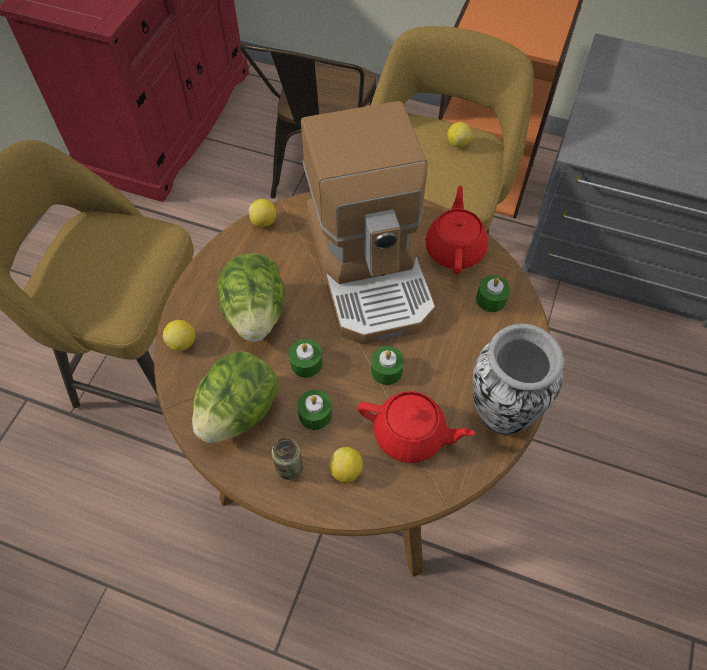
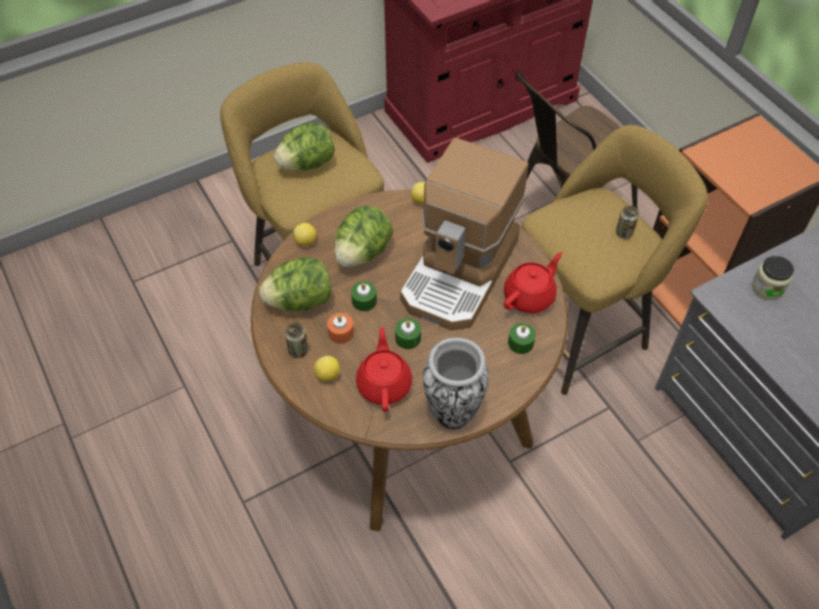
camera: 40 degrees right, 5 degrees down
green candle [297,390,332,430] -> orange candle [327,313,354,344]
red teapot [358,391,476,463] -> red teapot turned 150 degrees counterclockwise [356,327,412,412]
lemon [447,122,472,148] -> can [616,205,639,239]
none -> lettuce [274,123,335,171]
none -> jar [752,256,794,300]

